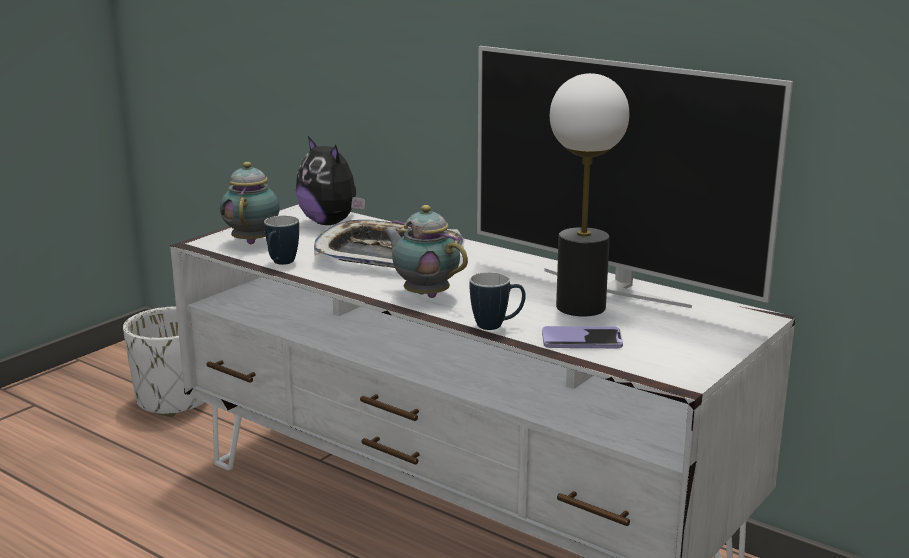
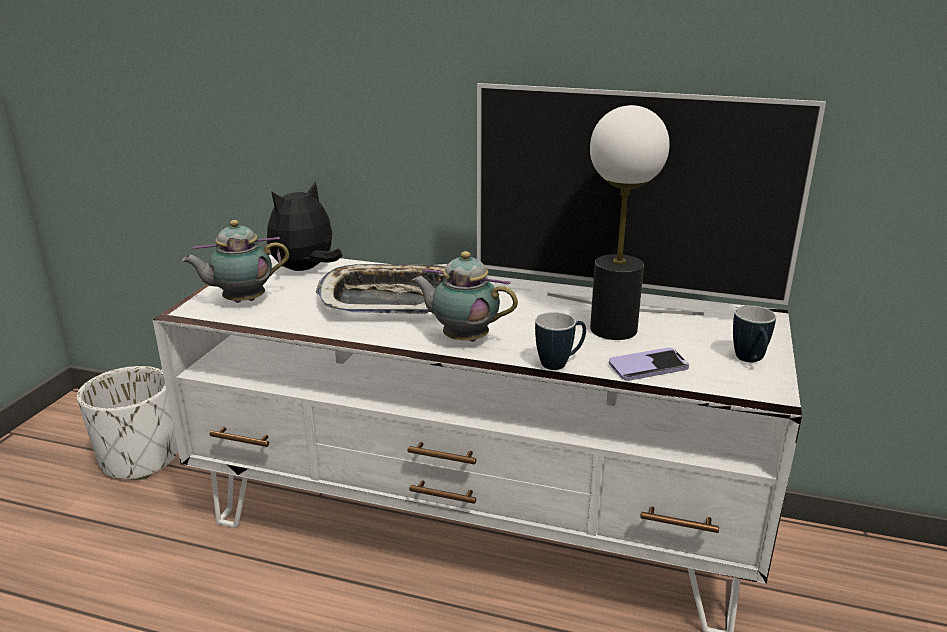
camera: 20 degrees left, 5 degrees up
teapot [220,162,280,244] -> teapot turned 90 degrees counterclockwise [182,220,289,303]
mug [264,216,299,265] -> mug moved to [733,305,776,362]
plush toy [296,136,365,225] -> plush toy turned 105 degrees clockwise [267,181,342,271]

